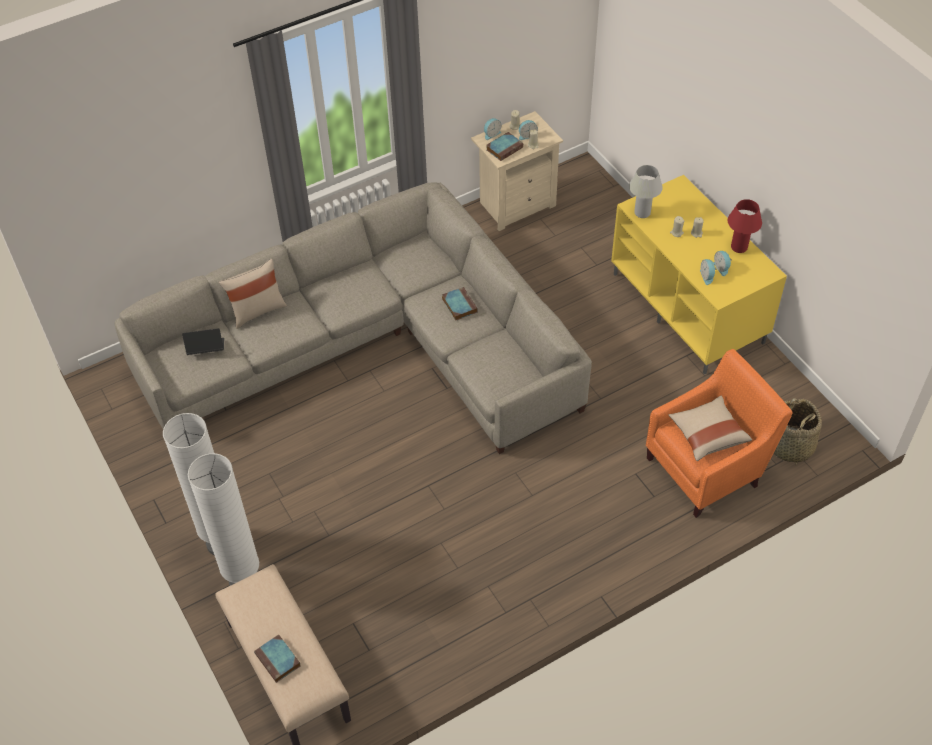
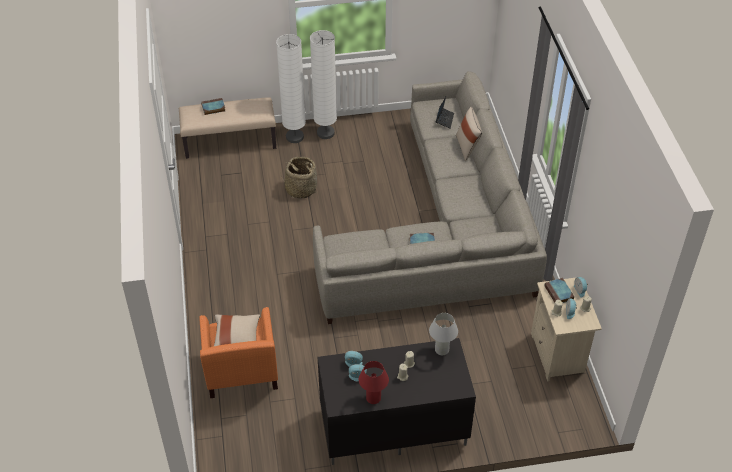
camera: 110 degrees right, 5 degrees down
yellow tv stand [611,175,787,375] -> black tv stand [318,338,476,465]
basket [773,398,822,465] -> basket moved to [280,157,319,199]

